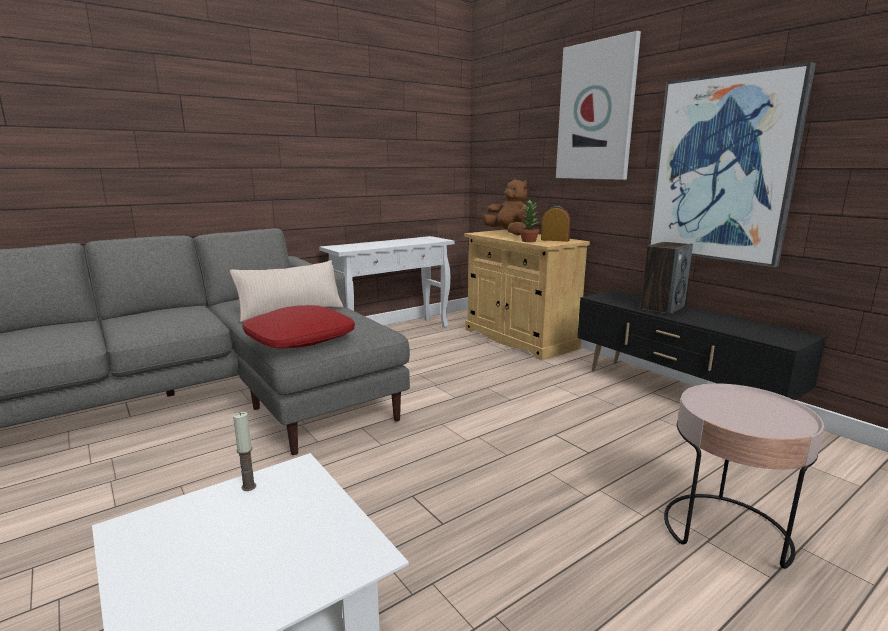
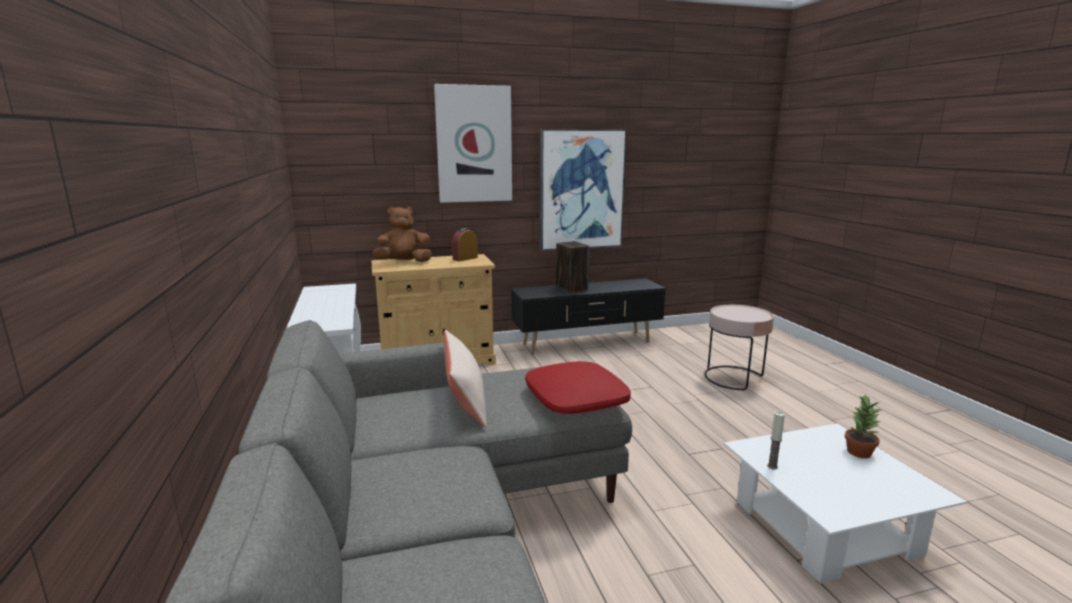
camera: 70 degrees left, 0 degrees up
potted plant [519,199,539,242] -> potted plant moved to [845,394,884,458]

